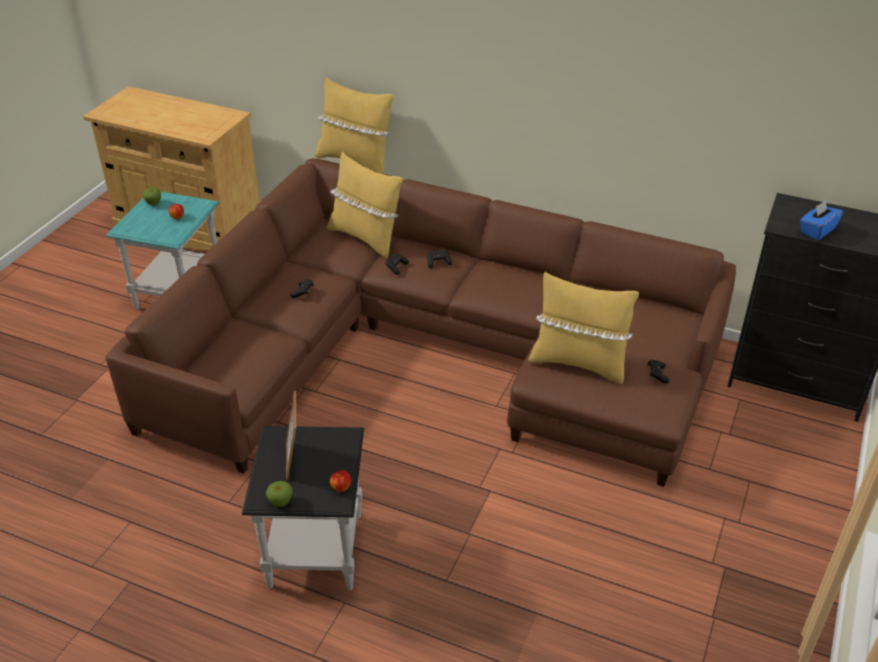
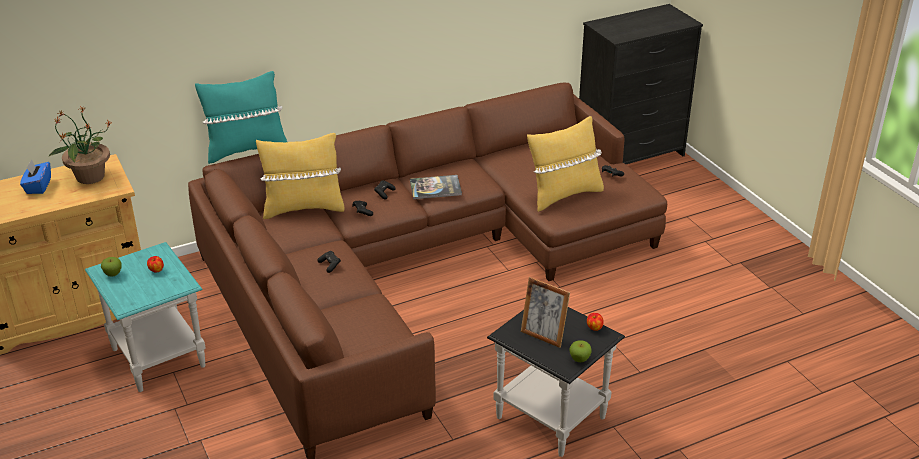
camera: 50 degrees left, 5 degrees down
yellow pillow [315,77,394,174] -> turquoise pillow [195,71,287,164]
blue tissue box [800,201,843,240] -> blue tissue box moved to [20,160,51,194]
none -> potted plant [48,106,111,184]
none -> book [410,175,462,199]

